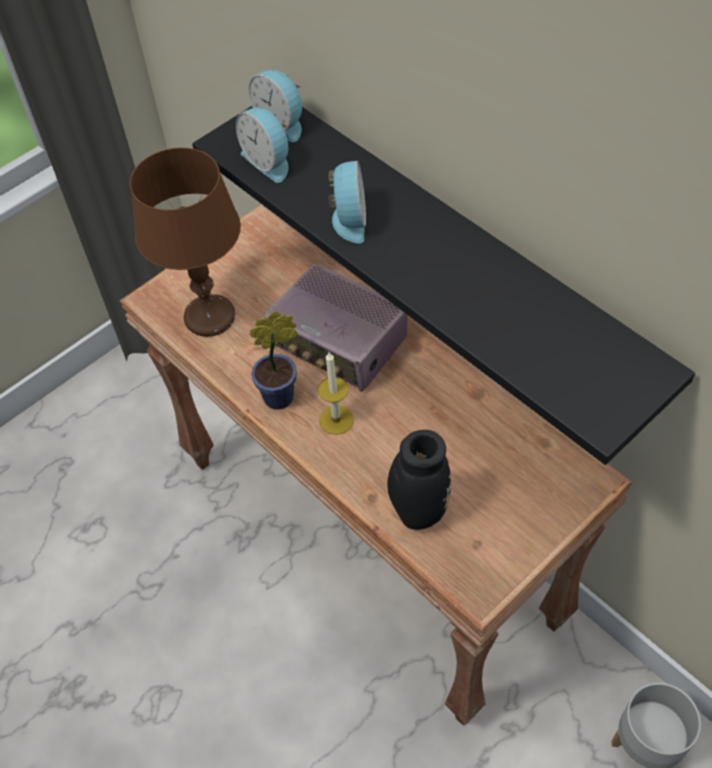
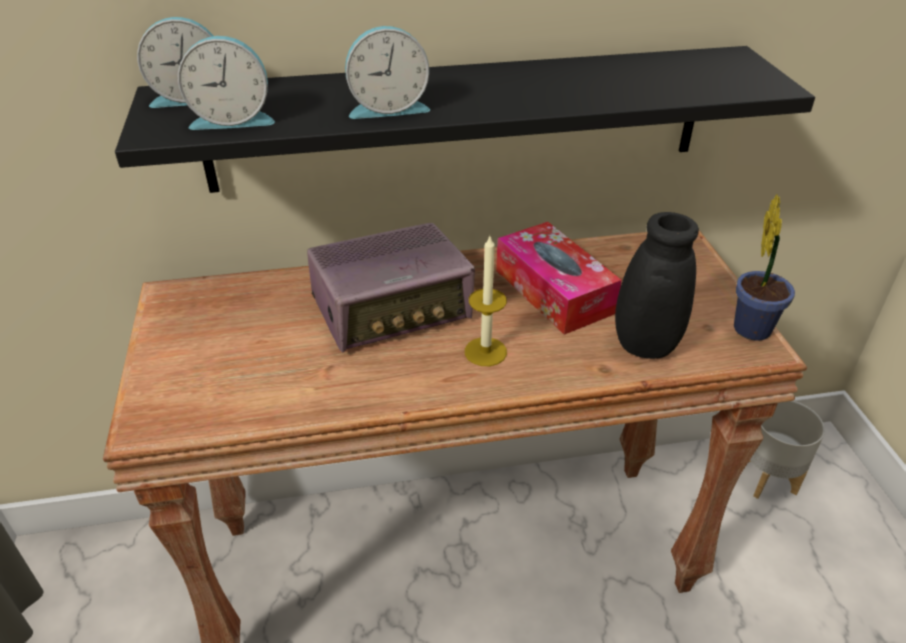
camera: 60 degrees left, 15 degrees down
brown table lamp [130,147,241,337] -> none
potted plant [249,311,298,410] -> potted plant moved to [734,194,795,341]
alarm clock [329,161,366,243] -> alarm clock turned 135 degrees clockwise [345,26,430,119]
none -> tissue box [496,222,622,335]

